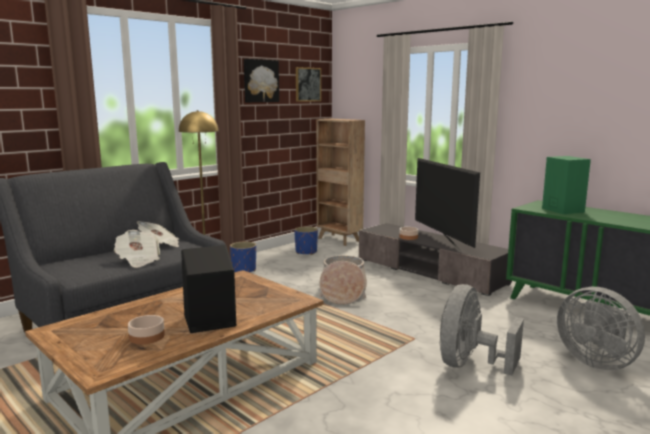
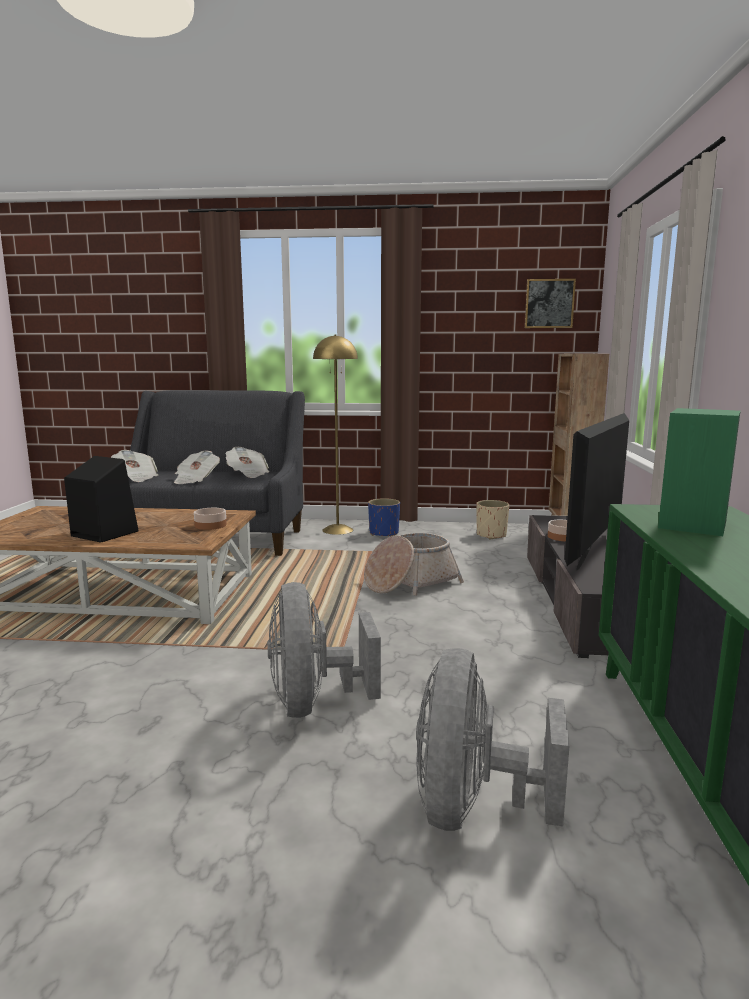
camera: 50 degrees right, 0 degrees up
bowl [128,315,165,344] -> bowl moved to [194,508,227,530]
picture [244,59,279,102] -> none
blue planter [294,226,318,255] -> beige planter [476,500,509,540]
grey fan [440,284,524,376] -> grey fan turned 90 degrees counterclockwise [267,582,381,718]
none -> newspaper [111,450,158,482]

